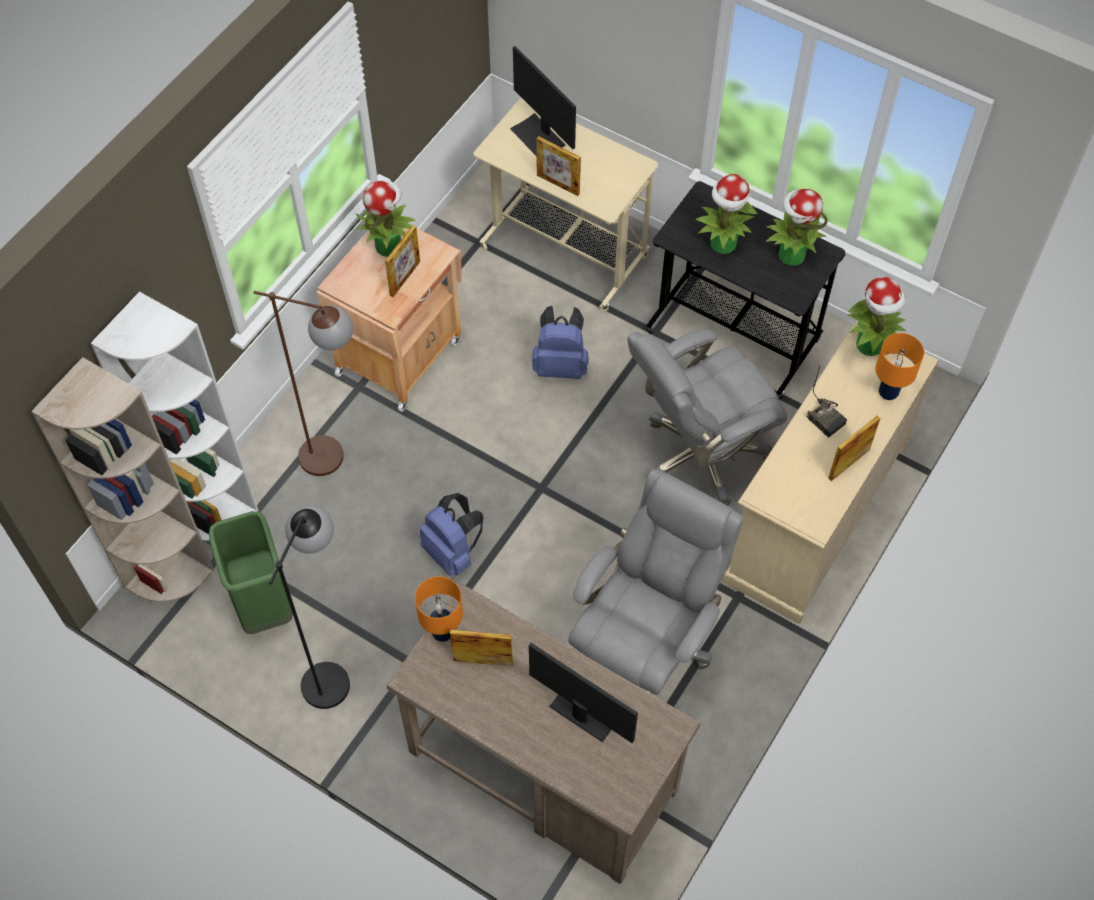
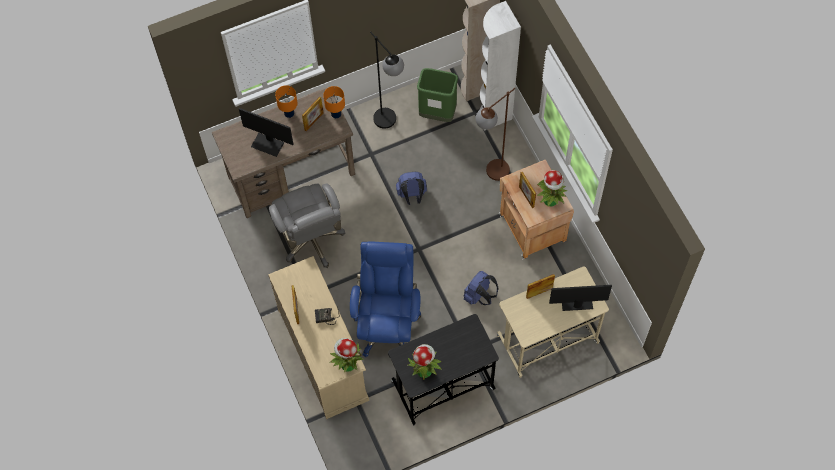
camera: 125 degrees right, 5 degrees up
monitor [529,643,638,743] -> monitor turned 45 degrees clockwise [239,108,293,157]
grey office chair [627,329,787,506] -> blue office chair [350,241,421,357]
potted plant [695,174,758,254] -> none
orange table lamp [875,333,924,400] -> orange table lamp moved to [275,85,298,118]

